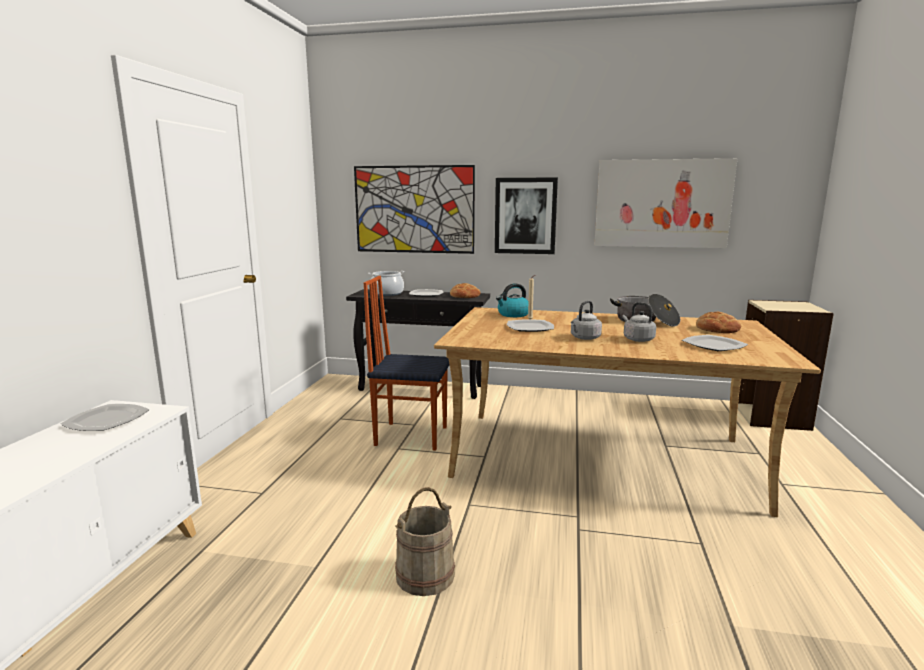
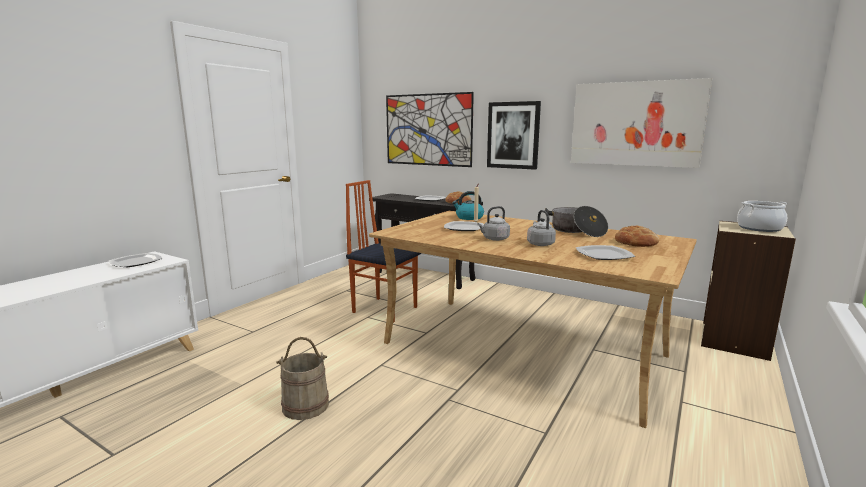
camera: 20 degrees right, 0 degrees up
cooking pot [368,271,405,296] -> cooking pot moved to [737,201,788,232]

